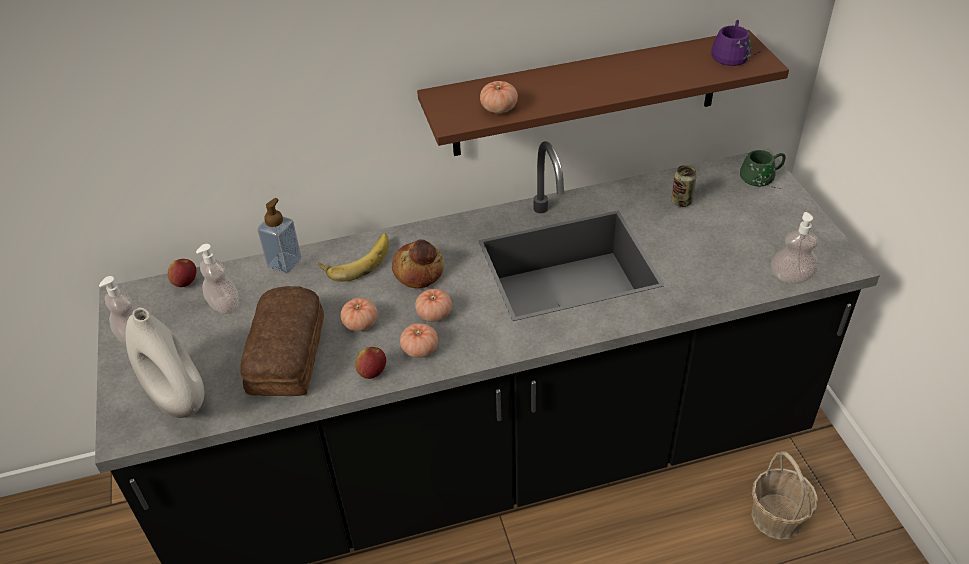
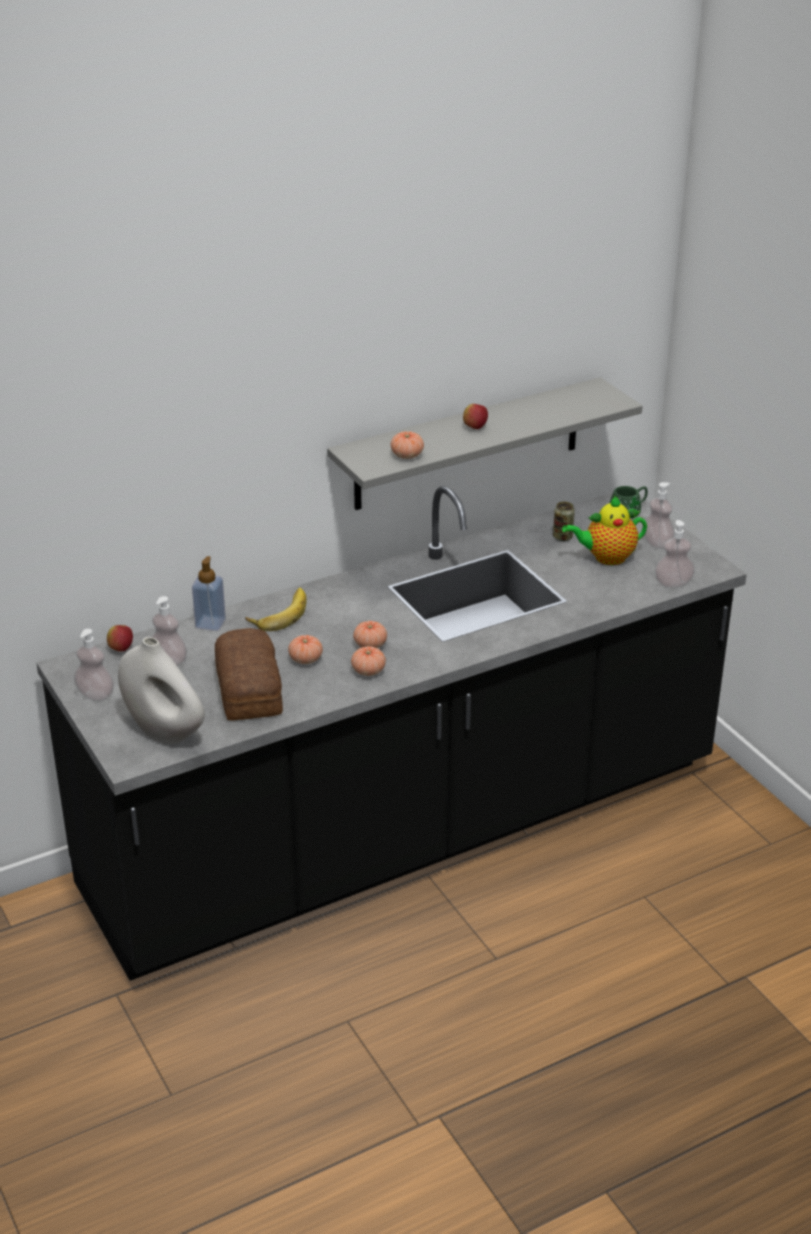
camera: 15 degrees left, 10 degrees down
apple [355,347,386,379] -> apple moved to [463,404,488,429]
bread [392,239,444,288] -> none
brown shelf [417,30,789,156] -> grey shelf [327,377,643,510]
purple mug [711,20,761,66] -> none
basket [751,451,818,540] -> none
none -> teapot [562,496,647,565]
none -> soap dispenser [644,482,674,549]

